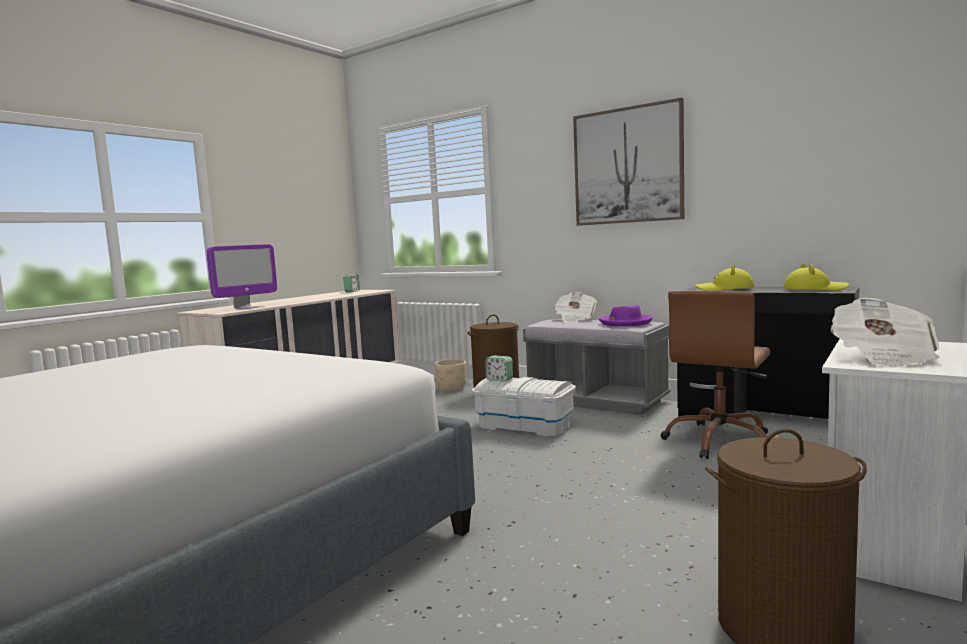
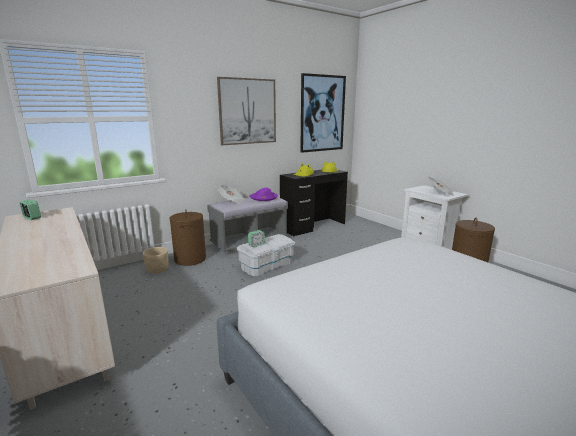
camera: 70 degrees left, 10 degrees up
monitor [207,244,277,310] -> none
brown office chair [661,291,770,459] -> none
none -> picture [300,73,346,153]

